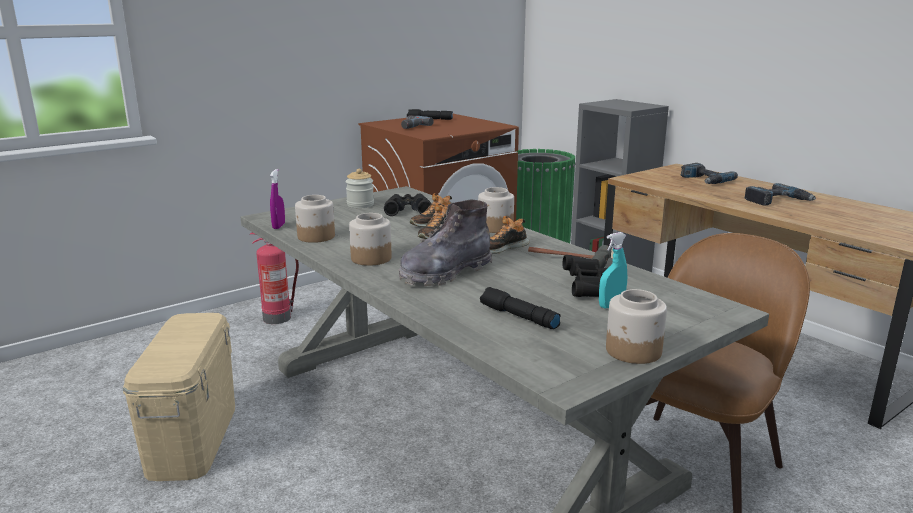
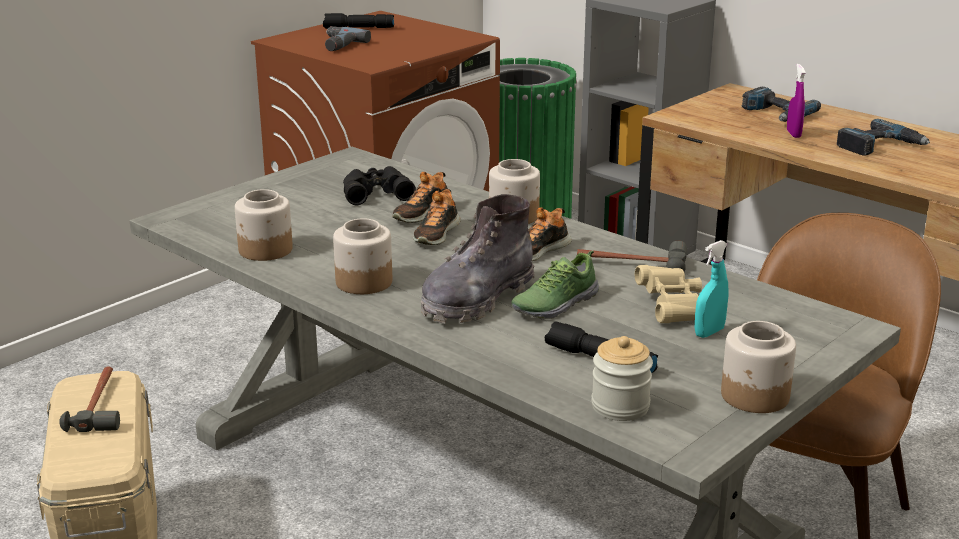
camera: 10 degrees left, 5 degrees up
fire extinguisher [250,233,299,324] -> none
purple spray bottle [270,169,285,229] -> purple spray bottle moved to [787,64,806,138]
jar [346,169,374,208] -> jar moved to [591,336,653,421]
black binoculars [562,255,607,297] -> beige binoculars [635,265,702,323]
none -> hammer [59,366,120,432]
none -> shoe [511,250,599,319]

